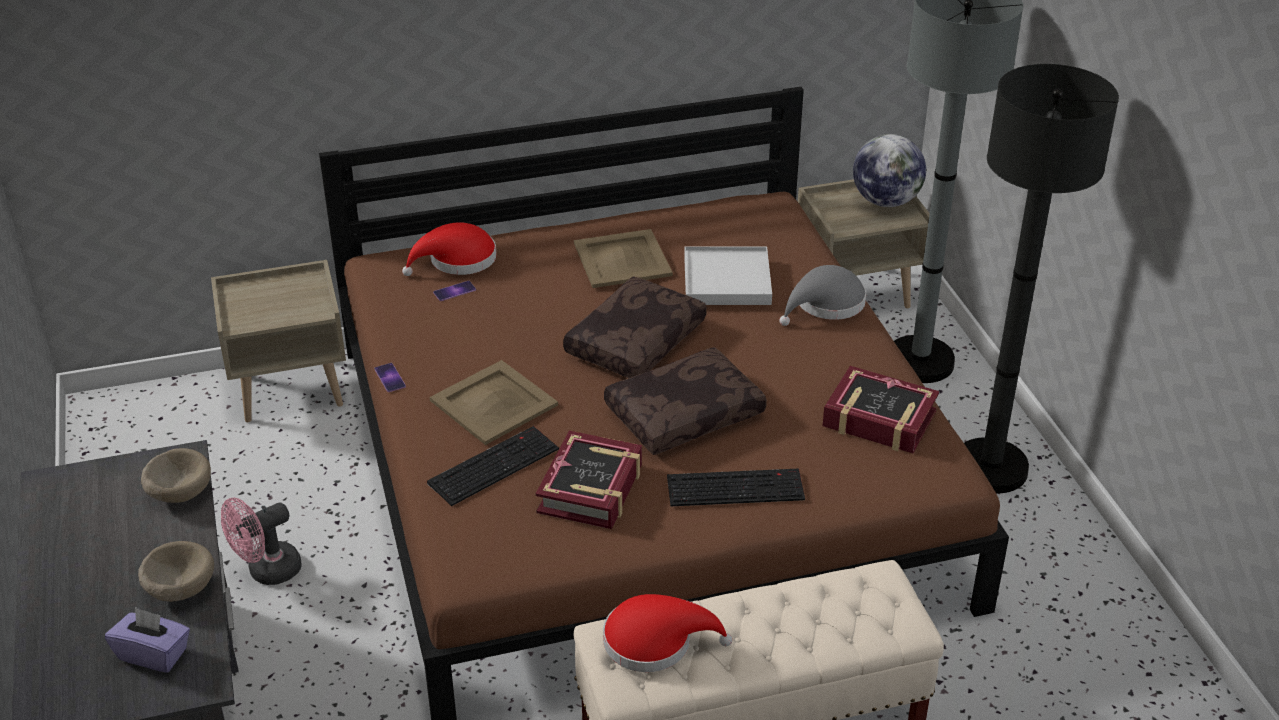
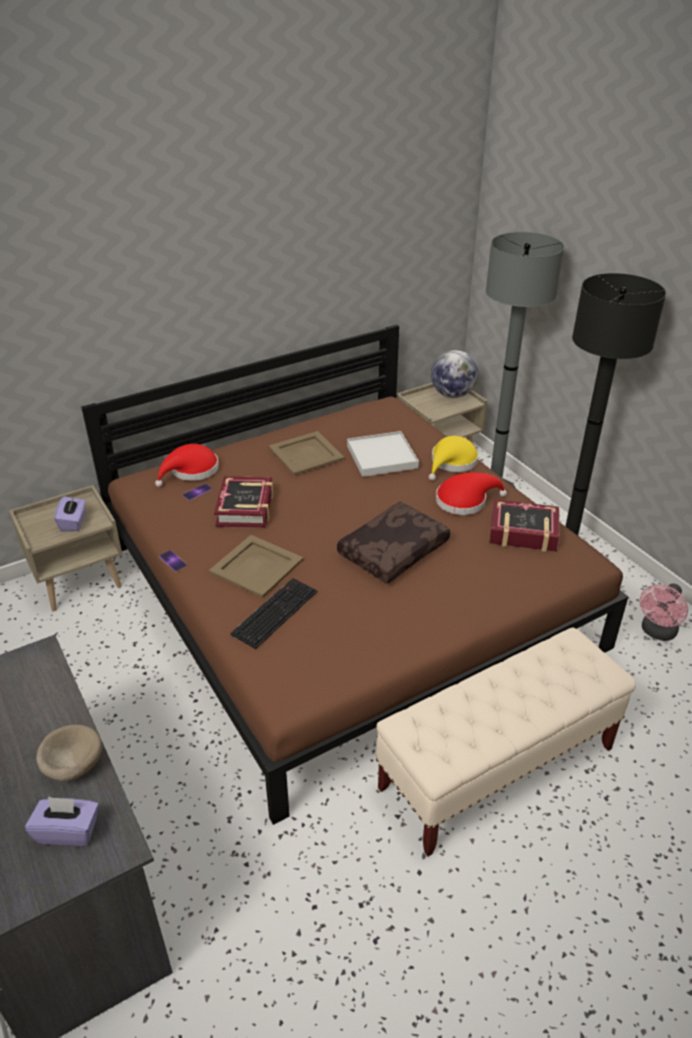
camera: 15 degrees left, 0 degrees up
beige bowl [141,448,211,503] -> none
pink fan [221,497,302,585] -> pink fan moved to [640,583,688,641]
book [536,431,642,529] -> book moved to [214,476,273,528]
brown pillow [563,276,707,378] -> none
red hat [603,594,732,672] -> red hat moved to [436,472,507,515]
keyboard [667,469,805,506] -> none
grey hat [779,265,866,326] -> yellow hat [429,436,479,481]
none -> purple tissue box [54,496,86,532]

